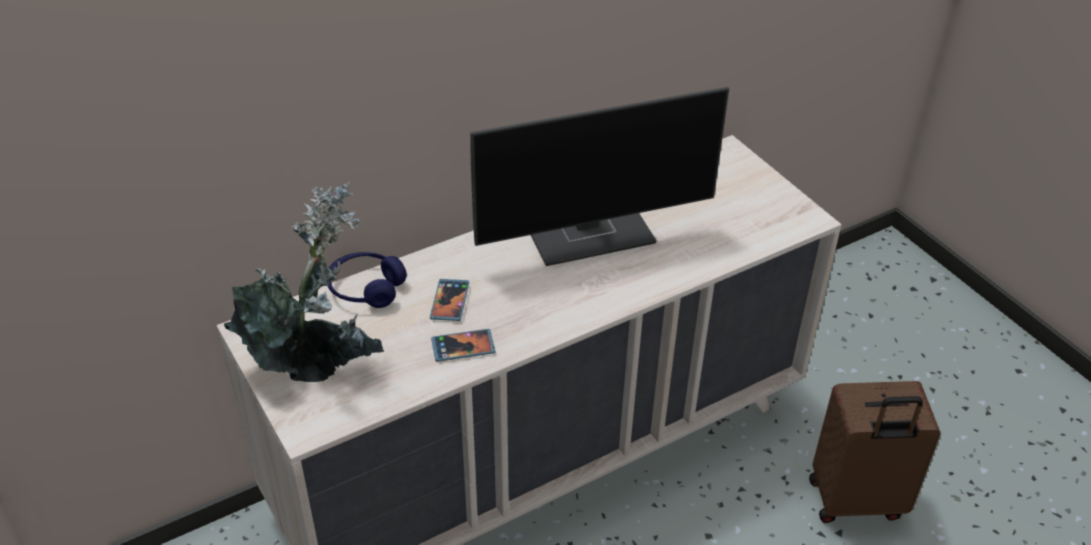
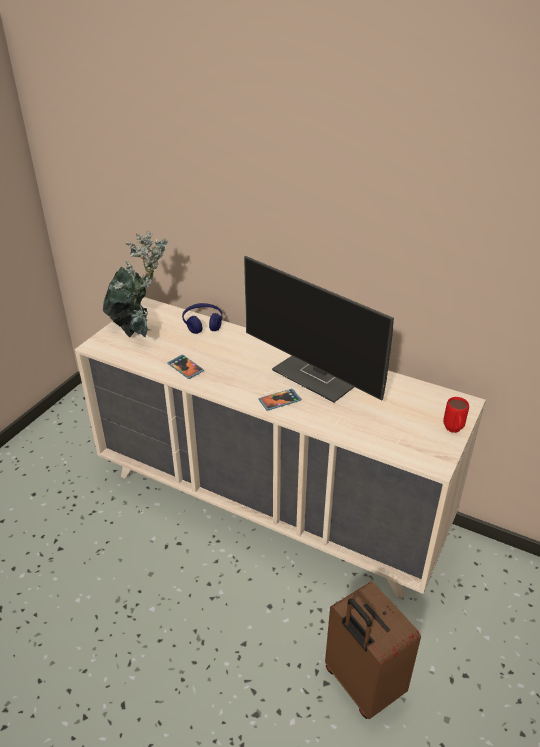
camera: 60 degrees right, 5 degrees down
phone [430,279,469,321] -> phone moved to [258,389,301,411]
none -> red mug [443,397,469,433]

